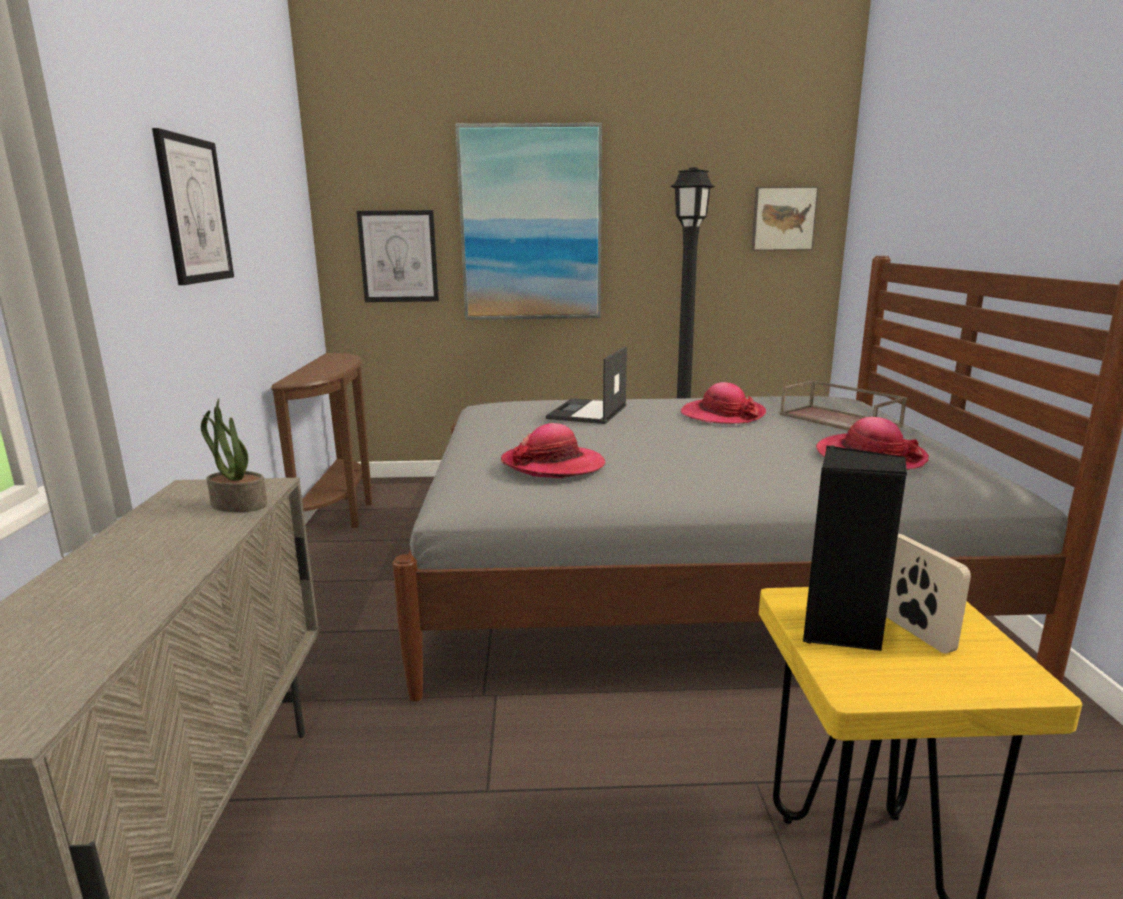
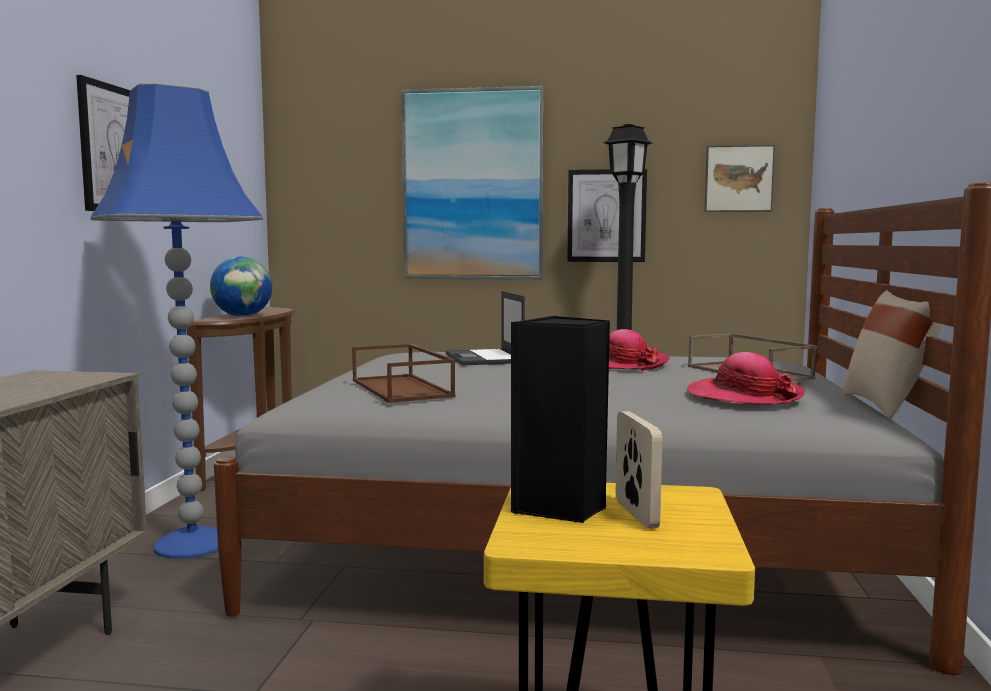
camera: 10 degrees right, 10 degrees down
potted plant [201,398,267,512] -> none
picture [357,210,439,302] -> picture moved to [567,169,647,262]
hat [501,423,605,478] -> brown tray [352,344,456,403]
laptop [546,346,627,424] -> laptop turned 45 degrees counterclockwise [445,291,525,365]
none -> blue floor lamp [90,82,263,559]
none -> globe [210,256,272,317]
none -> beige pillow [843,290,943,419]

